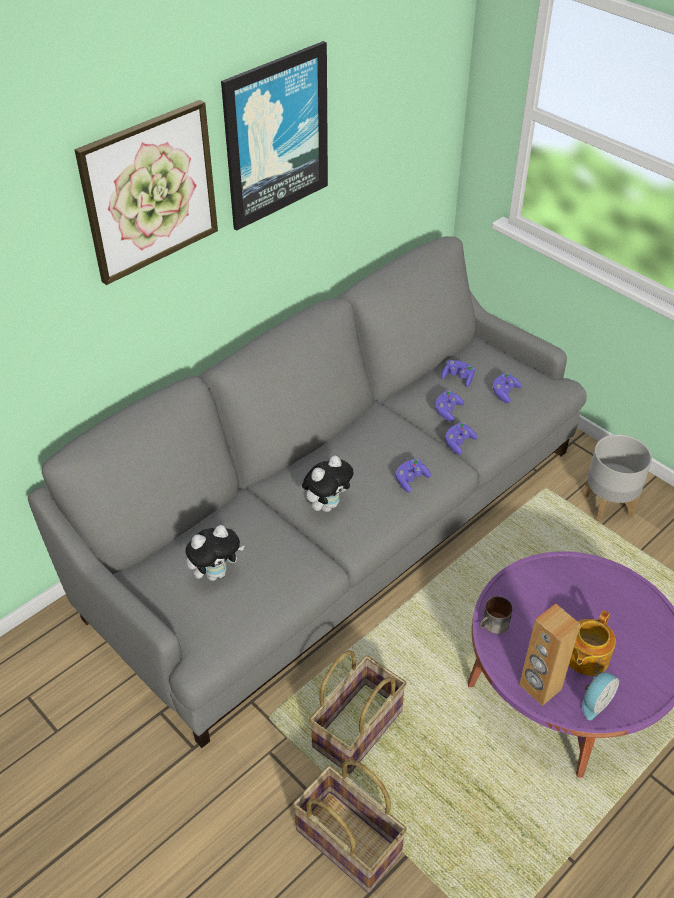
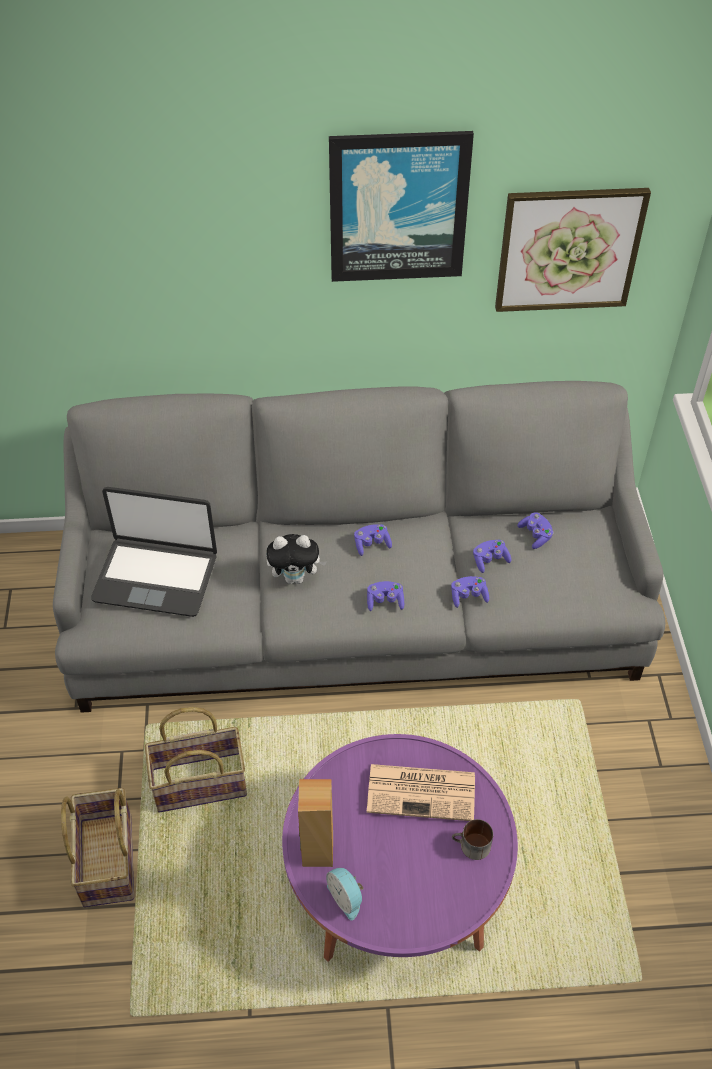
camera: 40 degrees right, 5 degrees up
picture [75,100,218,285] -> picture moved to [495,188,651,312]
plush toy [185,525,245,581] -> laptop [91,487,217,617]
mug [479,596,513,634] -> mug moved to [452,819,493,860]
purple game controller [492,373,522,403] -> purple game controller moved to [354,524,392,556]
teapot [569,610,616,676] -> none
alarm clock [582,671,619,721] -> alarm clock turned 60 degrees clockwise [326,868,364,920]
grey planter [583,434,652,522] -> none
none -> newspaper [367,764,475,821]

